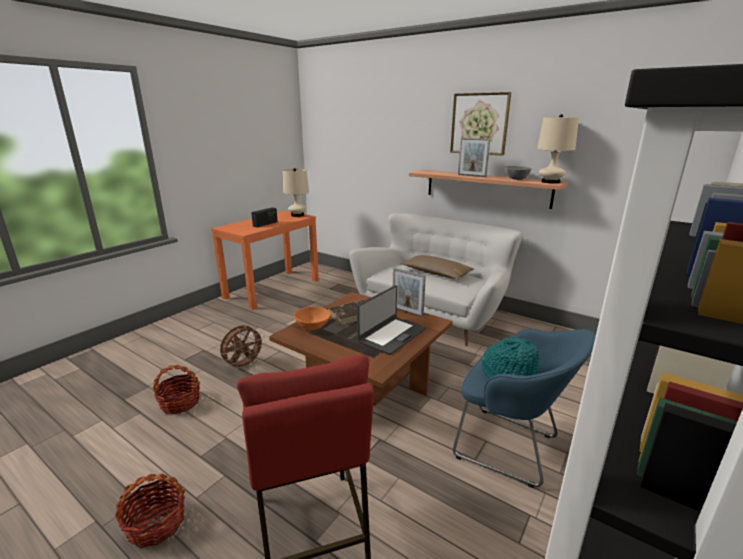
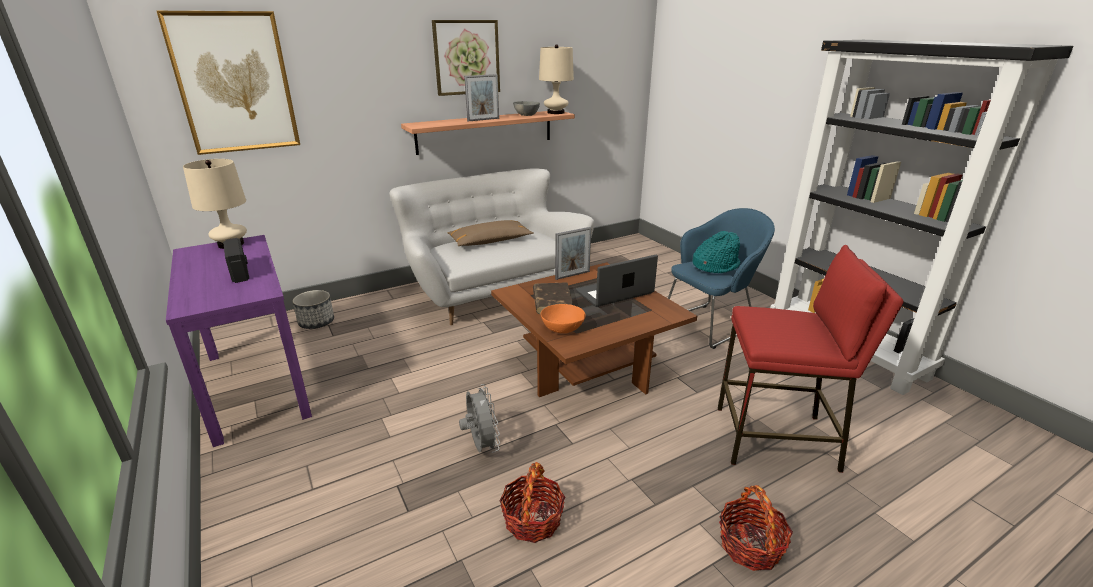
camera: 65 degrees left, 5 degrees up
orange console table [211,211,319,310] -> purple console table [166,235,312,447]
brown fan [220,325,265,370] -> grey fan [459,384,500,453]
laptop [357,285,426,355] -> laptop turned 90 degrees counterclockwise [576,255,658,307]
none -> picture [157,11,300,155]
none -> planter [293,290,334,329]

